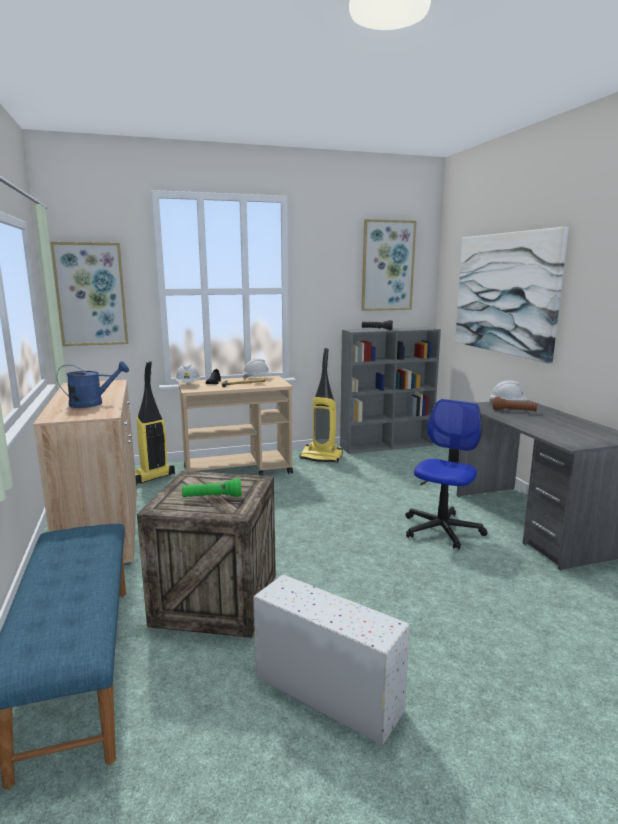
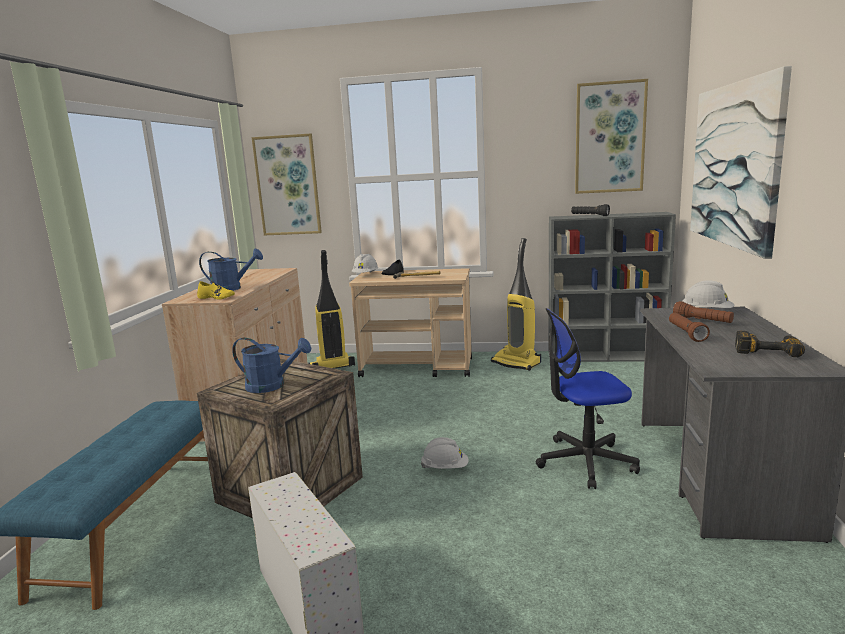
camera: 25 degrees right, 0 degrees up
green flashlight [182,478,241,497] -> blue watering can [232,338,311,393]
white hard hat [242,359,272,380] -> white hard hat moved to [421,437,469,469]
office chair [405,399,487,550] -> office chair turned 150 degrees counterclockwise [536,308,640,489]
none -> yellow shoe [197,281,235,299]
none -> brown flashlight [669,313,710,342]
none -> power drill [735,331,805,357]

